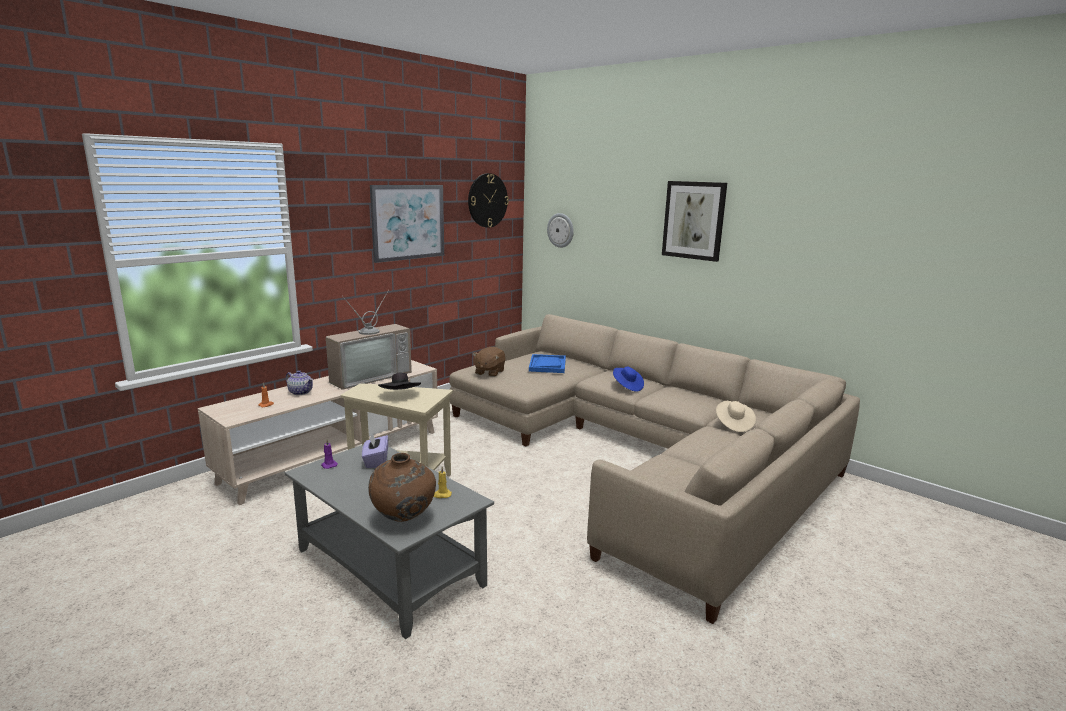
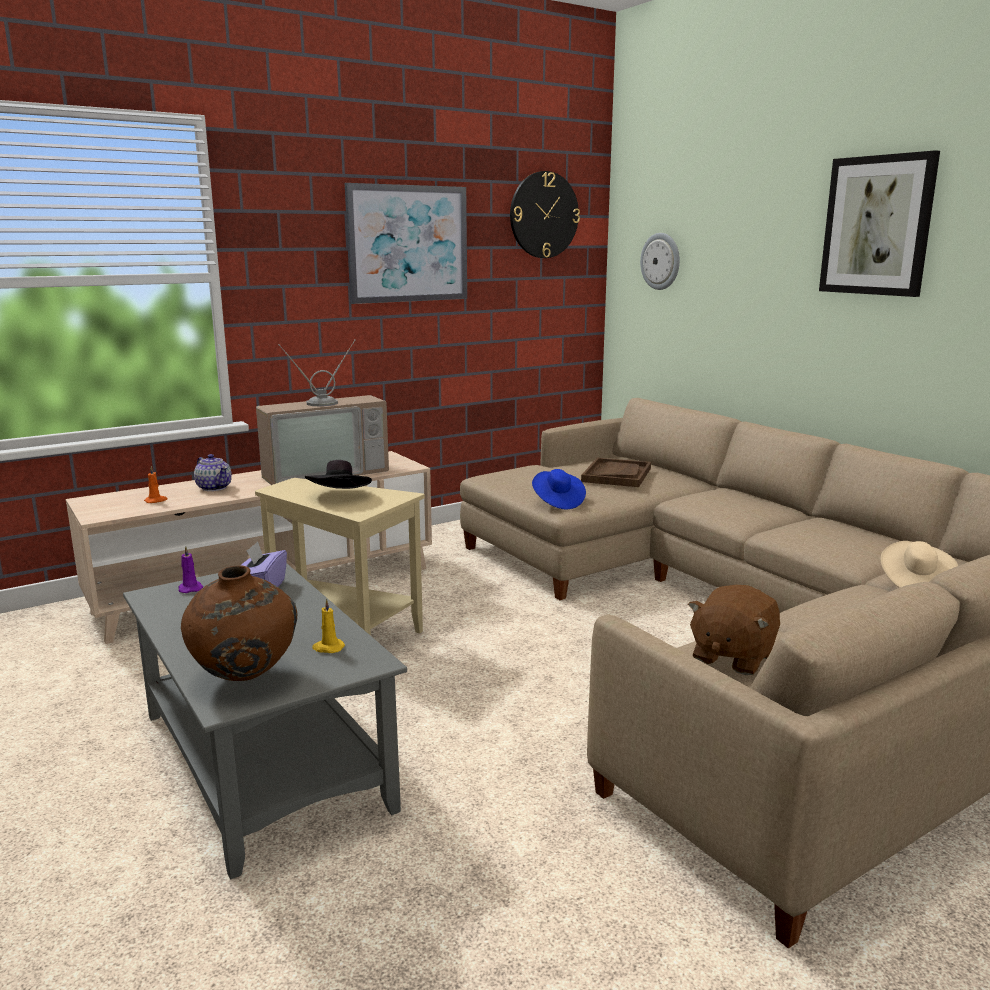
camera: 15 degrees right, 0 degrees up
brown plush toy [472,347,506,377] -> brown plush toy moved to [688,585,780,675]
blue tray [529,354,566,373] -> brown tray [581,458,651,487]
blue hat [613,366,644,392] -> blue hat moved to [532,469,586,510]

